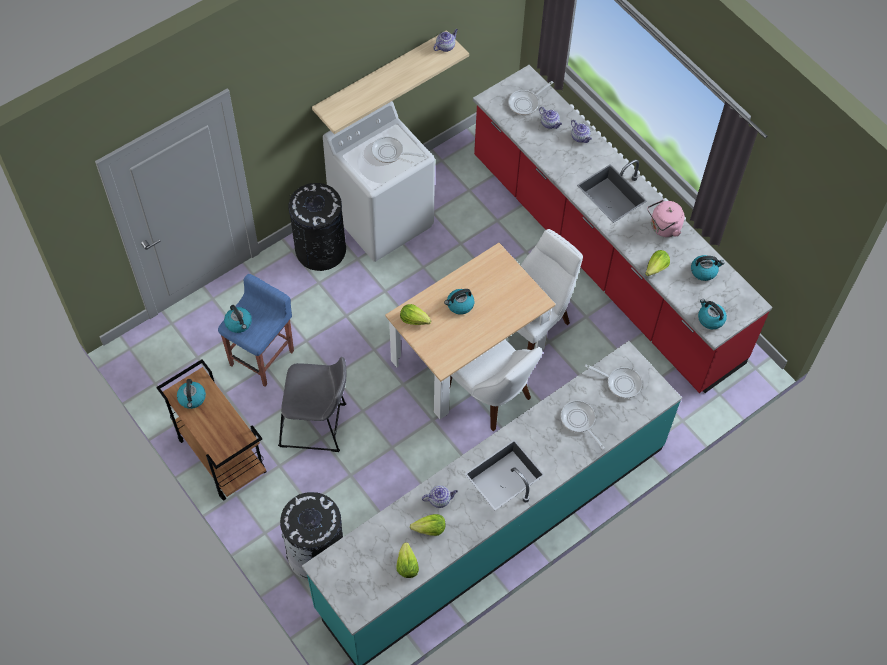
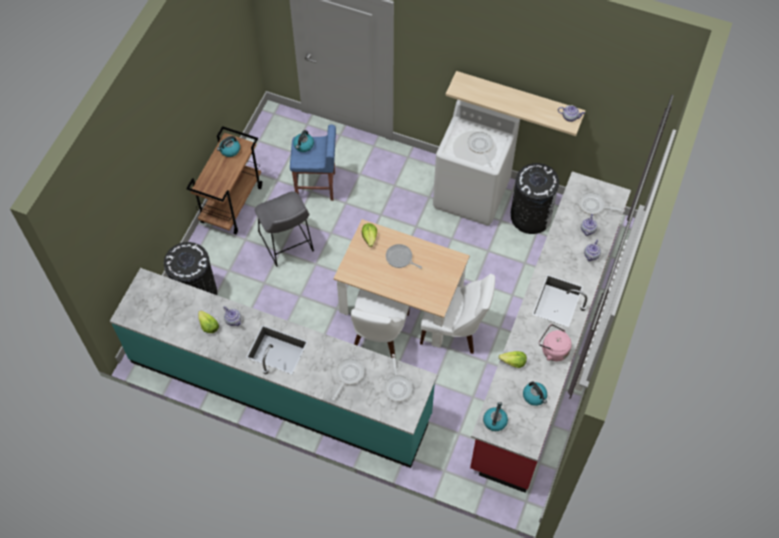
camera: 60 degrees right, 0 degrees up
black trash can [288,183,346,271] -> black trash can moved to [511,163,559,234]
lettuce [396,542,419,578] -> none
kettle [444,289,474,315] -> frying pan [386,244,422,269]

